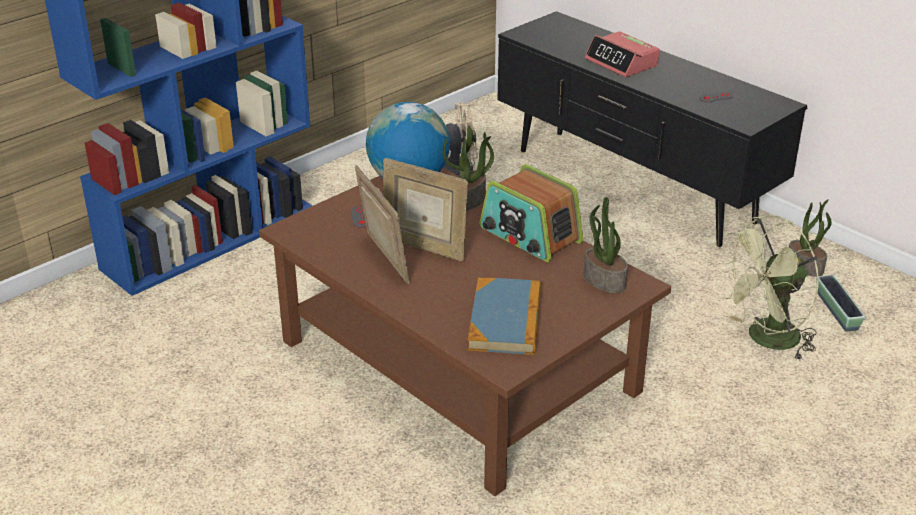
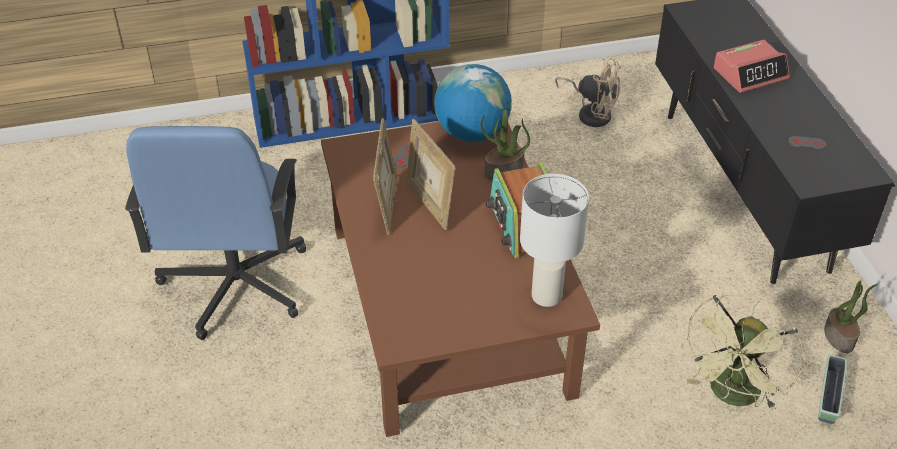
camera: 30 degrees right, 10 degrees up
book [468,278,541,355] -> none
potted plant [584,197,628,293] -> white table lamp [520,174,589,307]
alarm clock [585,31,660,78] -> alarm clock turned 105 degrees counterclockwise [714,40,790,93]
green fan [718,215,819,361] -> green fan turned 60 degrees counterclockwise [681,294,804,410]
none -> blue office chair [125,126,306,340]

